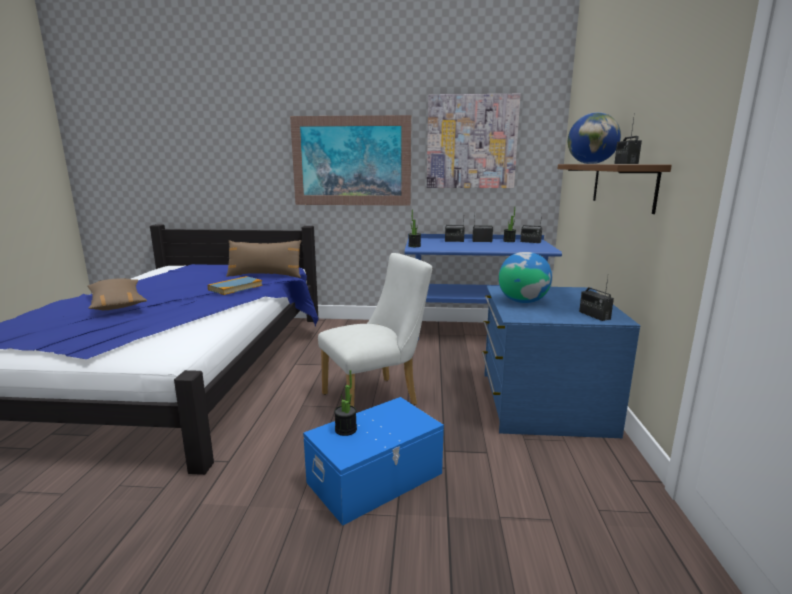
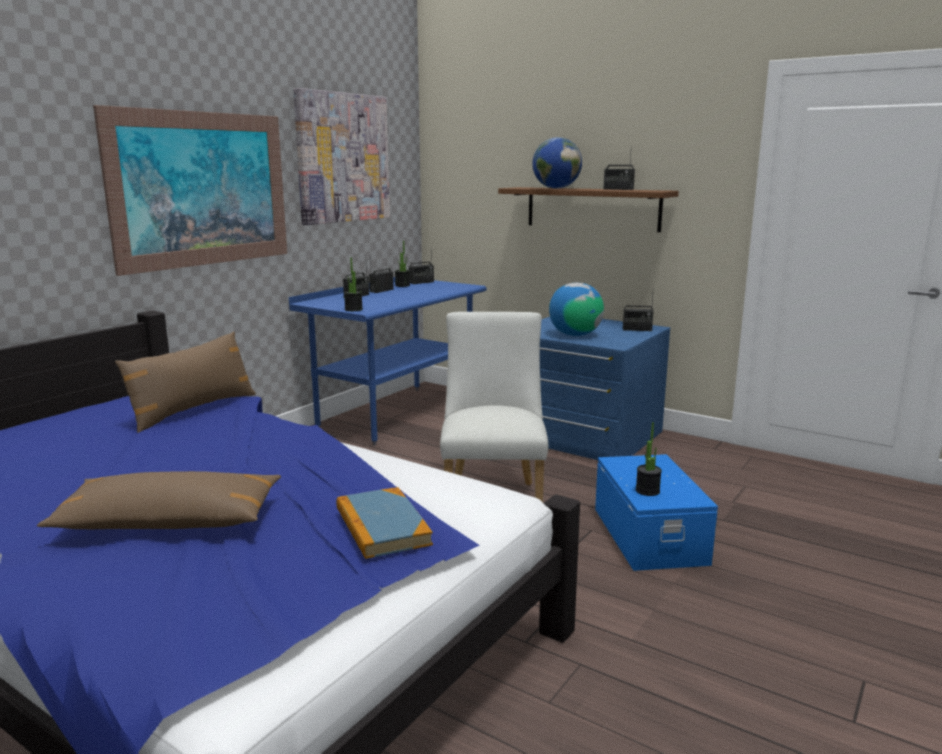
camera: 60 degrees left, 0 degrees up
book [208,276,263,295] -> book moved to [336,487,433,559]

